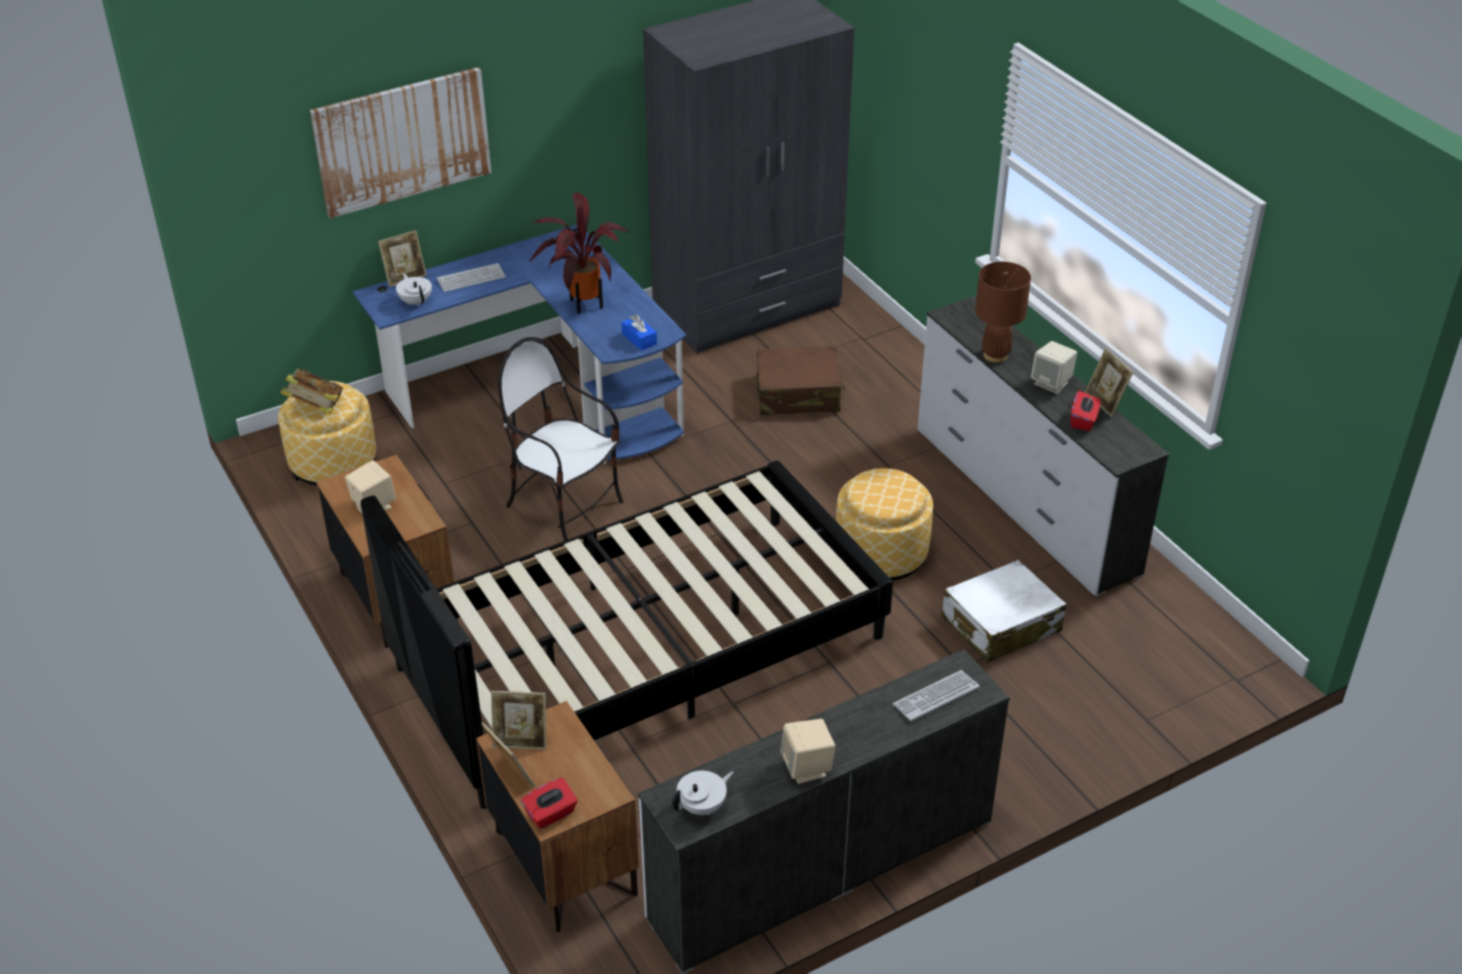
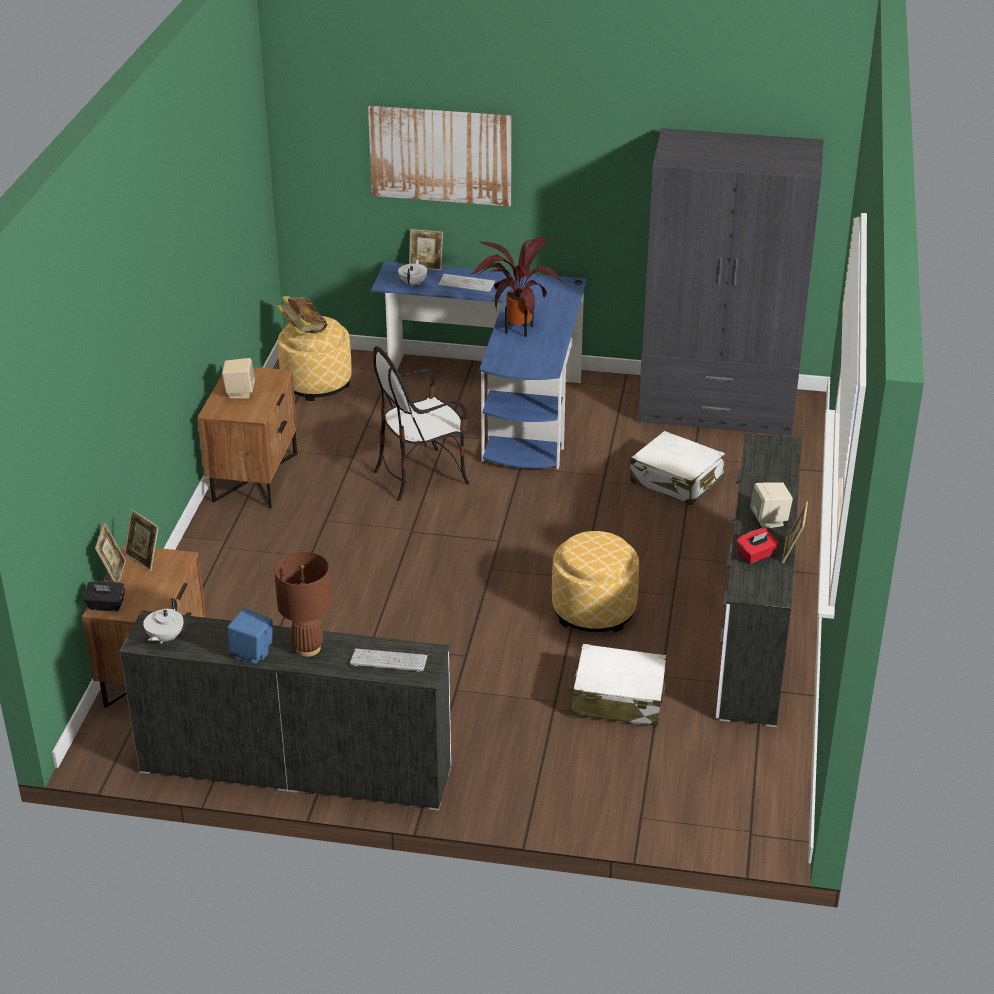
camera: 40 degrees right, 5 degrees down
black bed [361,461,893,809] -> none
chair [498,337,624,541] -> chair turned 105 degrees counterclockwise [373,346,470,501]
red tissue box [521,778,578,829] -> black tissue box [83,581,125,611]
blue tissue box [622,315,657,351] -> none
white teapot [672,771,734,815] -> white teapot turned 105 degrees clockwise [143,598,183,644]
brown suitcase [756,346,846,415] -> white suitcase [630,431,726,505]
beige speaker [780,719,835,784] -> blue speaker [227,608,272,664]
brown table lamp [975,262,1031,363] -> brown table lamp moved to [274,552,332,657]

